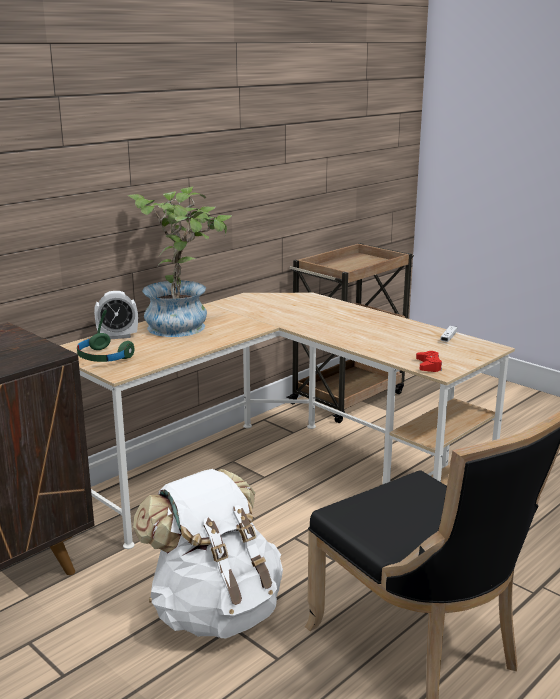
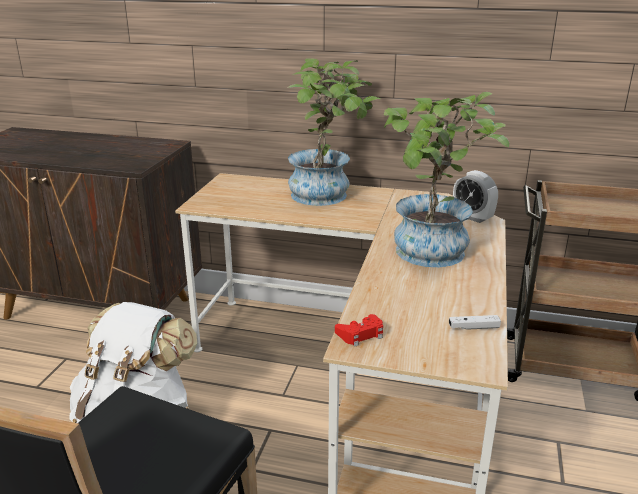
camera: 60 degrees right, 5 degrees up
green headphones [77,310,134,362] -> none
alarm clock [94,291,138,339] -> alarm clock moved to [453,170,498,223]
none -> potted plant [384,92,509,267]

